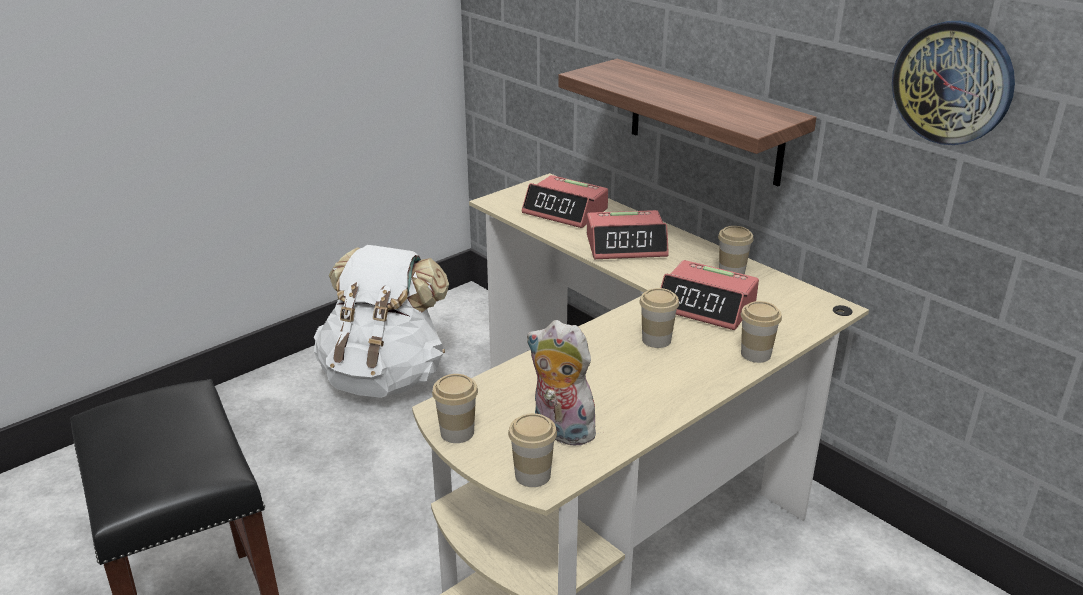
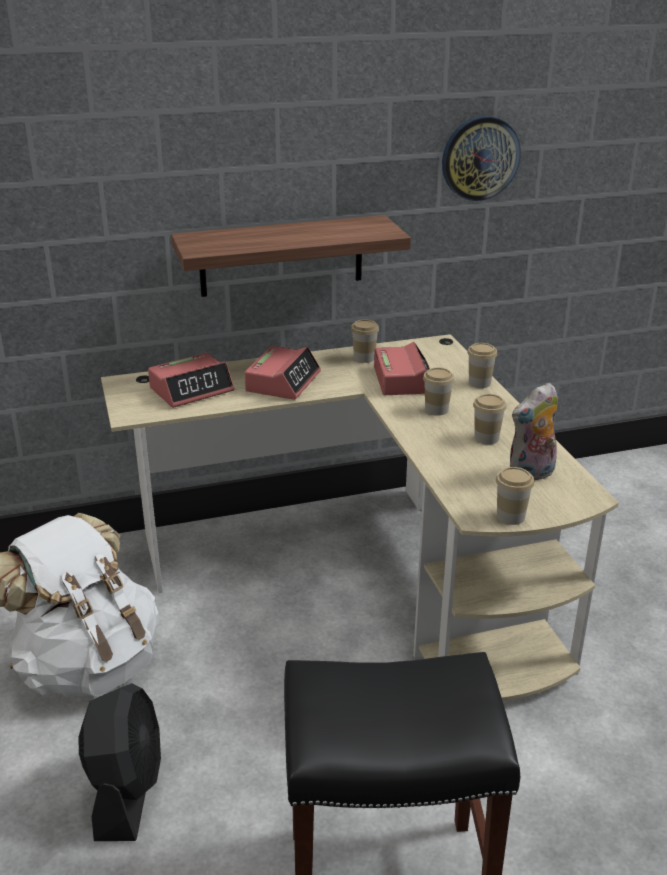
camera: 65 degrees left, 0 degrees up
cup [508,413,557,487] -> cup moved to [473,394,507,444]
alarm clock [661,260,759,330] -> alarm clock turned 60 degrees counterclockwise [374,342,430,395]
none -> black fan [78,683,161,841]

